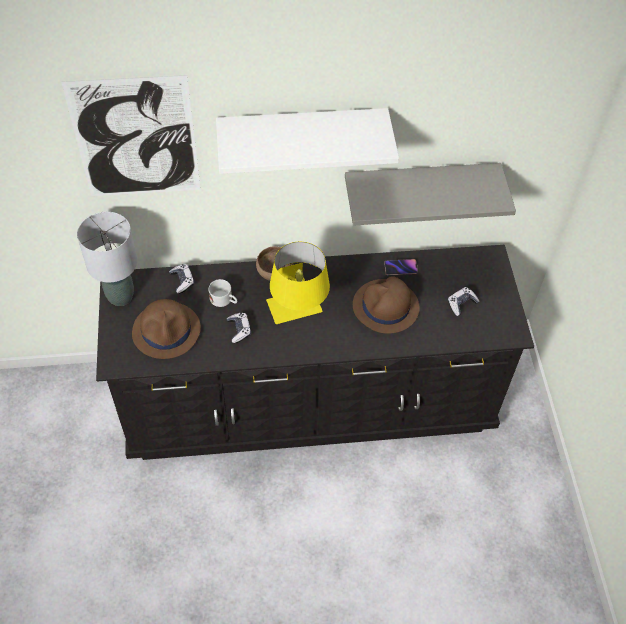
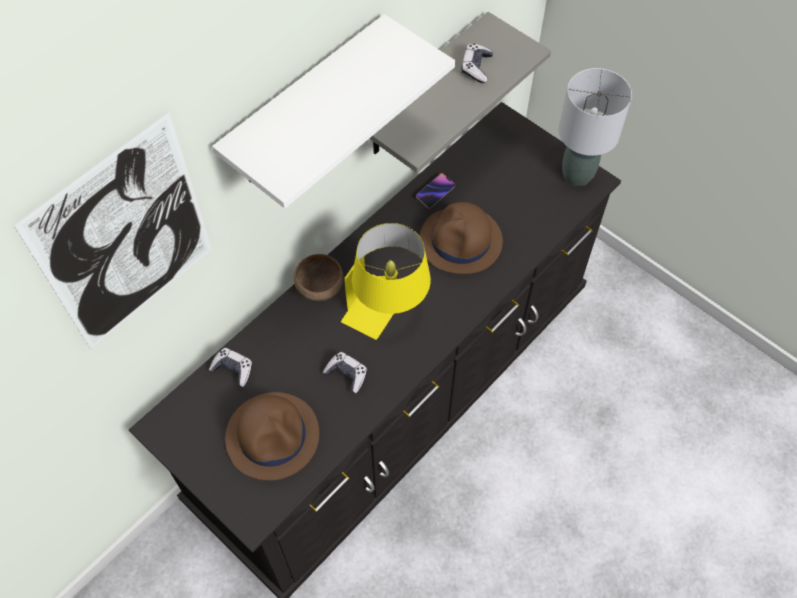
camera: 40 degrees left, 5 degrees up
grey table lamp [77,212,137,306] -> grey table lamp moved to [559,68,632,186]
white mug [209,279,237,307] -> none
game controller [448,287,480,316] -> game controller moved to [461,44,493,83]

